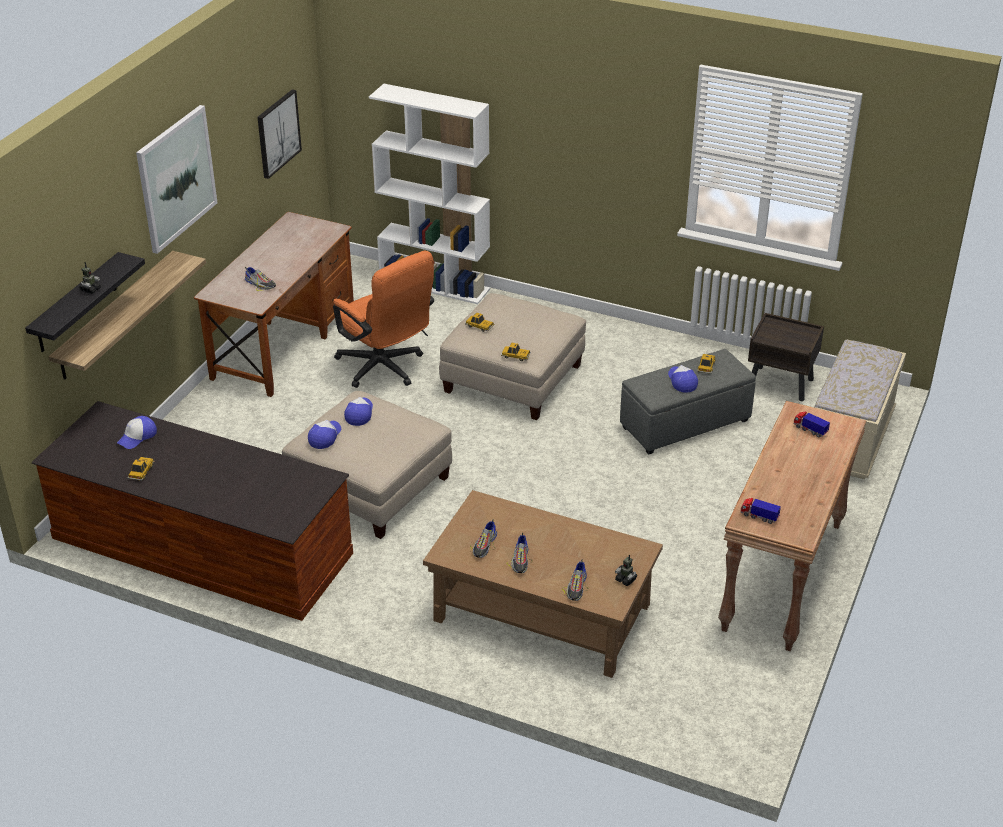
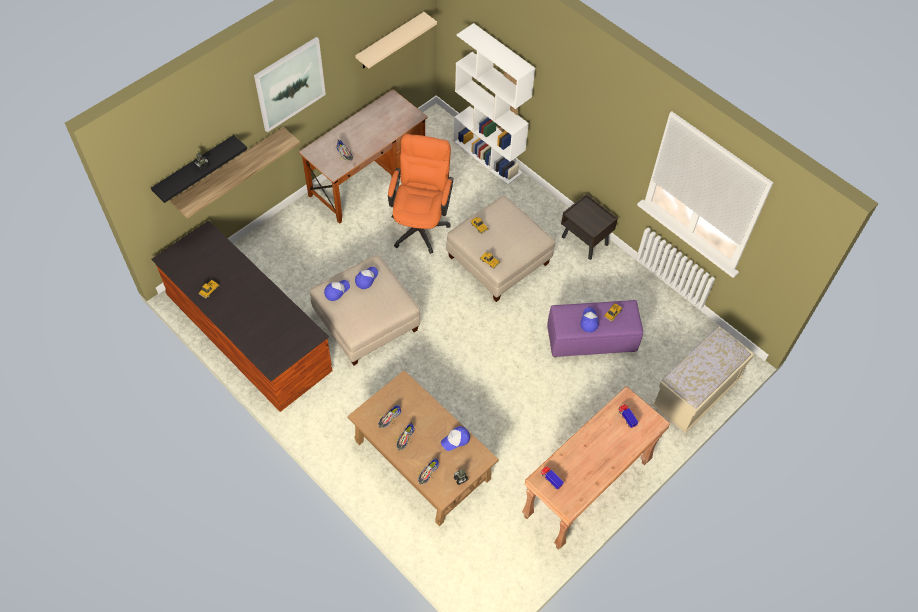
camera: 20 degrees right, 20 degrees up
cap [117,416,157,449] -> cap moved to [441,426,470,451]
picture [257,89,302,179] -> beige shelf [355,12,437,68]
orange office chair [333,251,434,388] -> orange office chair turned 150 degrees counterclockwise [388,134,453,254]
grey ottoman [620,349,756,455] -> purple ottoman [547,300,643,357]
brown nightstand [748,313,824,401] -> brown nightstand moved to [561,194,618,260]

